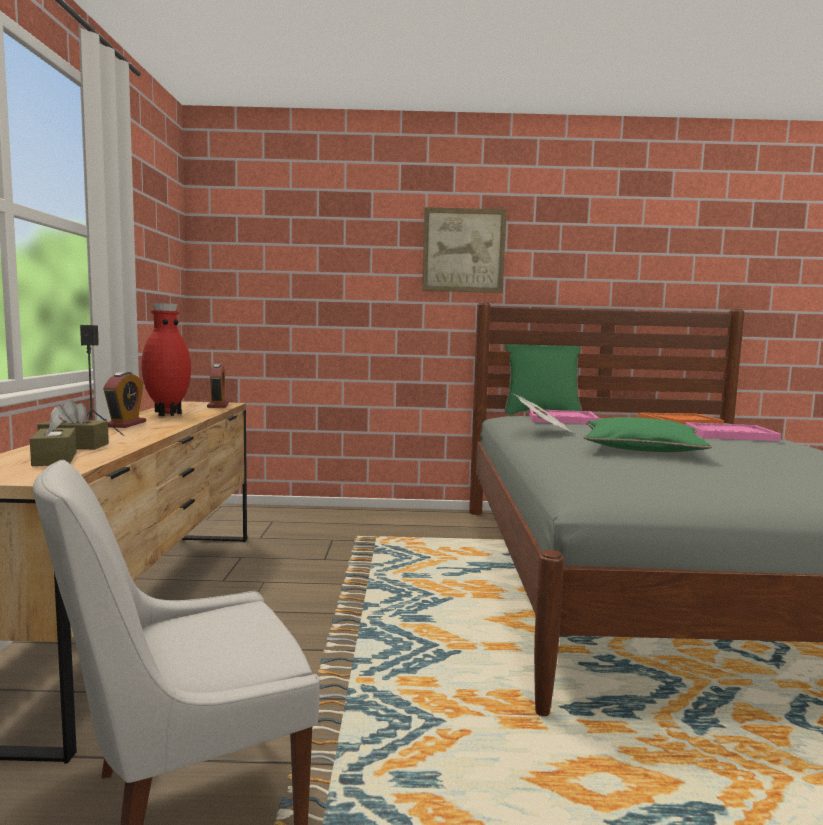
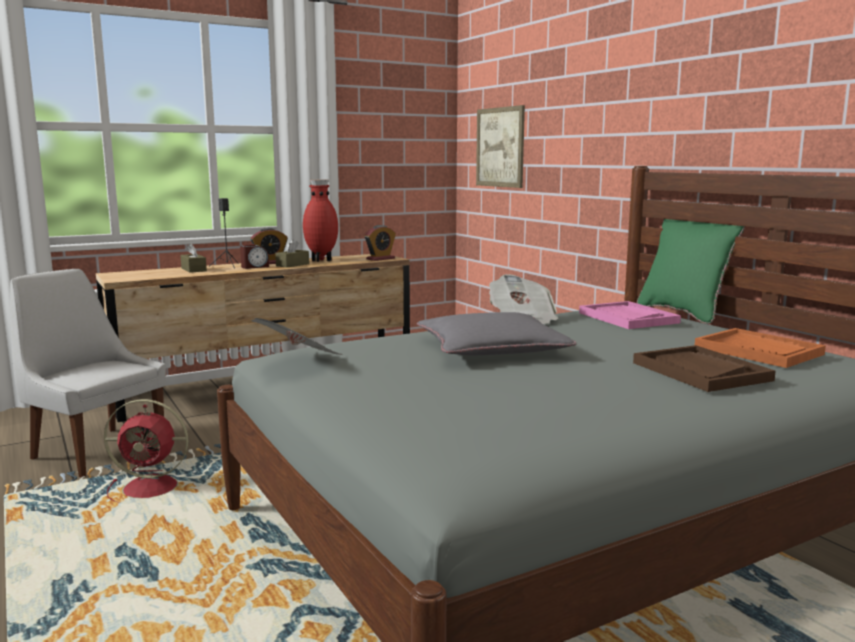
camera: 60 degrees right, 5 degrees up
brown tissue box [30,407,77,466] -> brown tissue box moved to [275,239,309,268]
picture [422,207,507,293] -> picture moved to [476,105,525,188]
green pillow [584,417,712,452] -> grey pillow [417,312,577,355]
pink tray [685,422,781,441] -> brown tray [633,345,776,392]
none -> red fan [104,399,188,502]
none -> alarm clock [240,244,269,269]
none -> newspaper [251,318,343,355]

